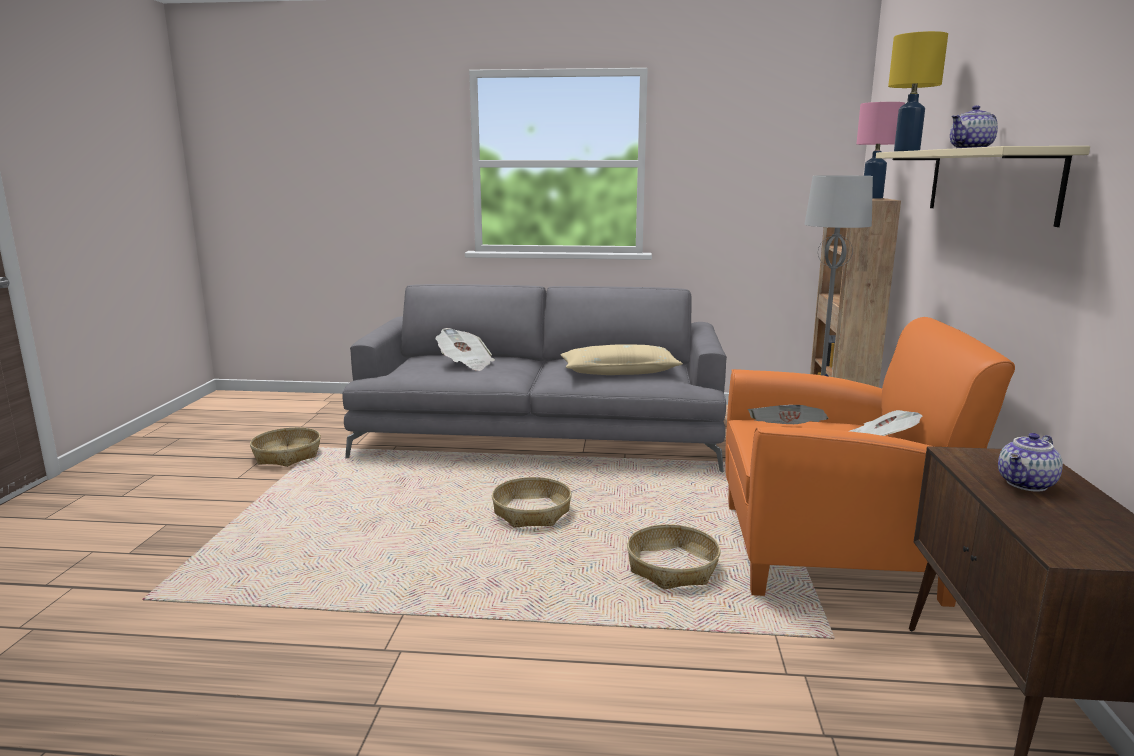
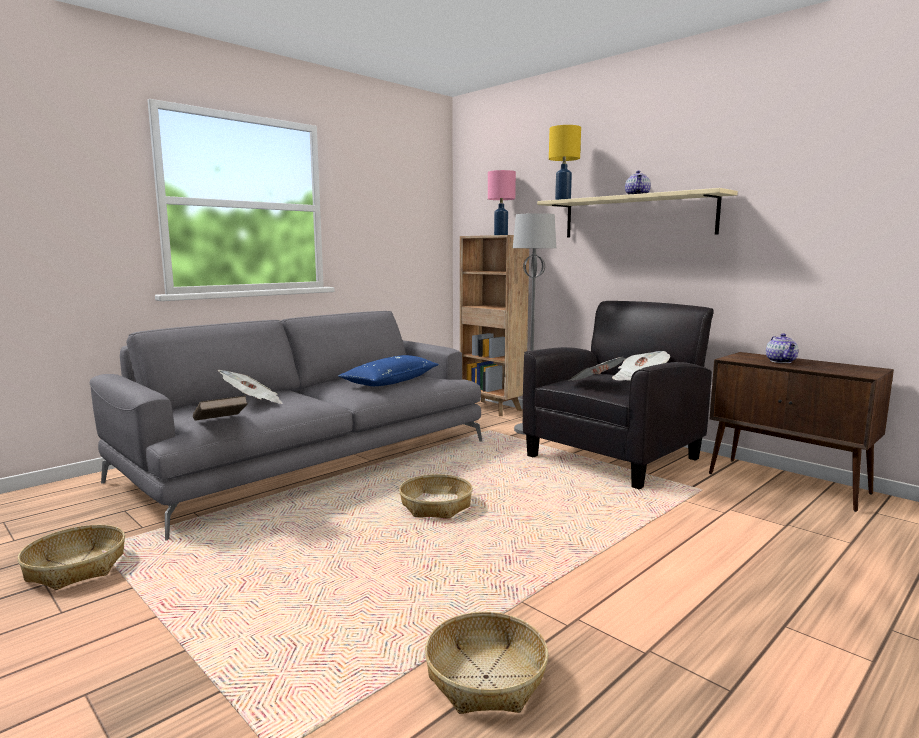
camera: 50 degrees left, 5 degrees down
beige pillow [560,344,683,375] -> blue pillow [338,355,439,386]
basket [627,524,721,589] -> basket moved to [425,612,549,714]
orange armchair [725,317,1015,607] -> black armchair [523,301,714,489]
none -> brown book [193,396,248,421]

